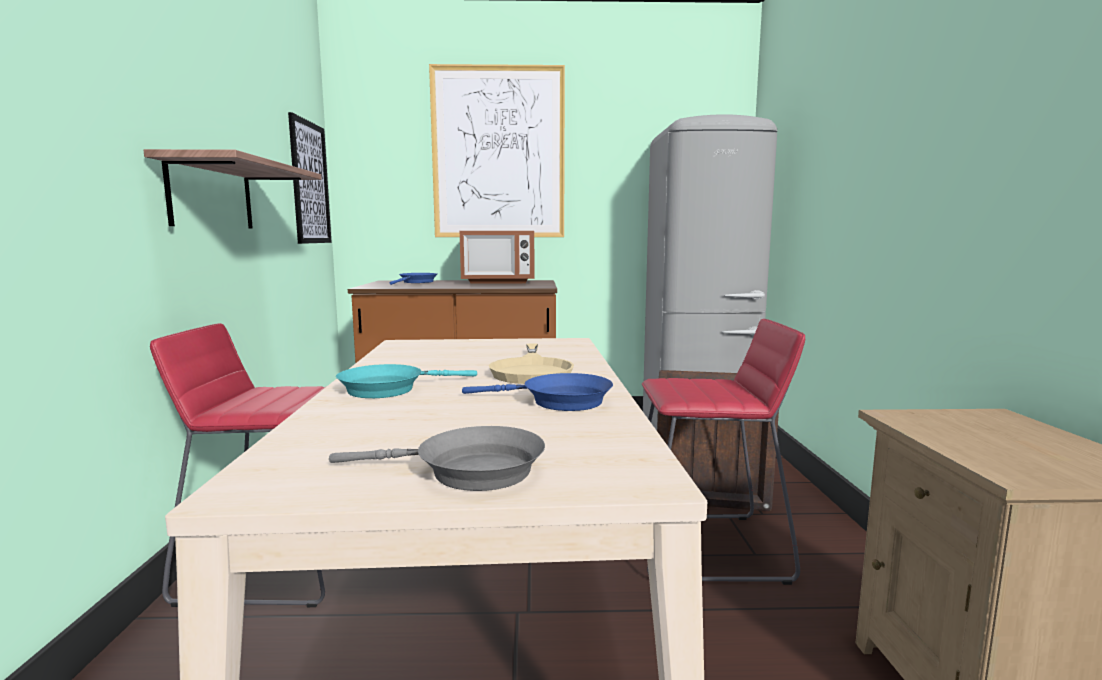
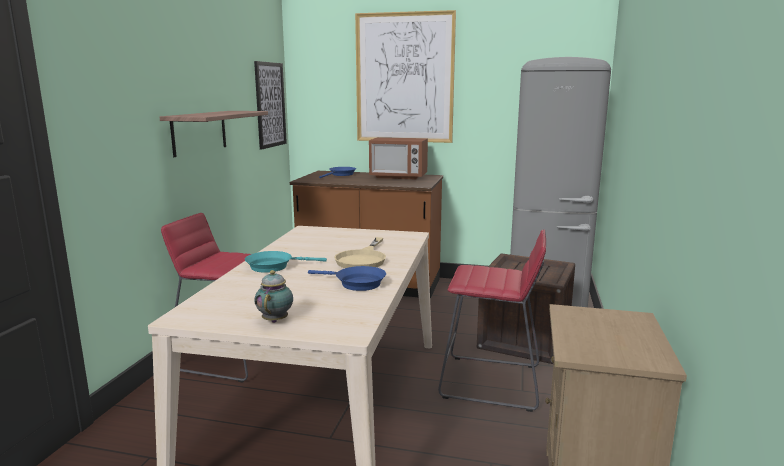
camera: 15 degrees right, 5 degrees up
grey frying pan [329,426,545,491] -> teapot [254,270,293,323]

